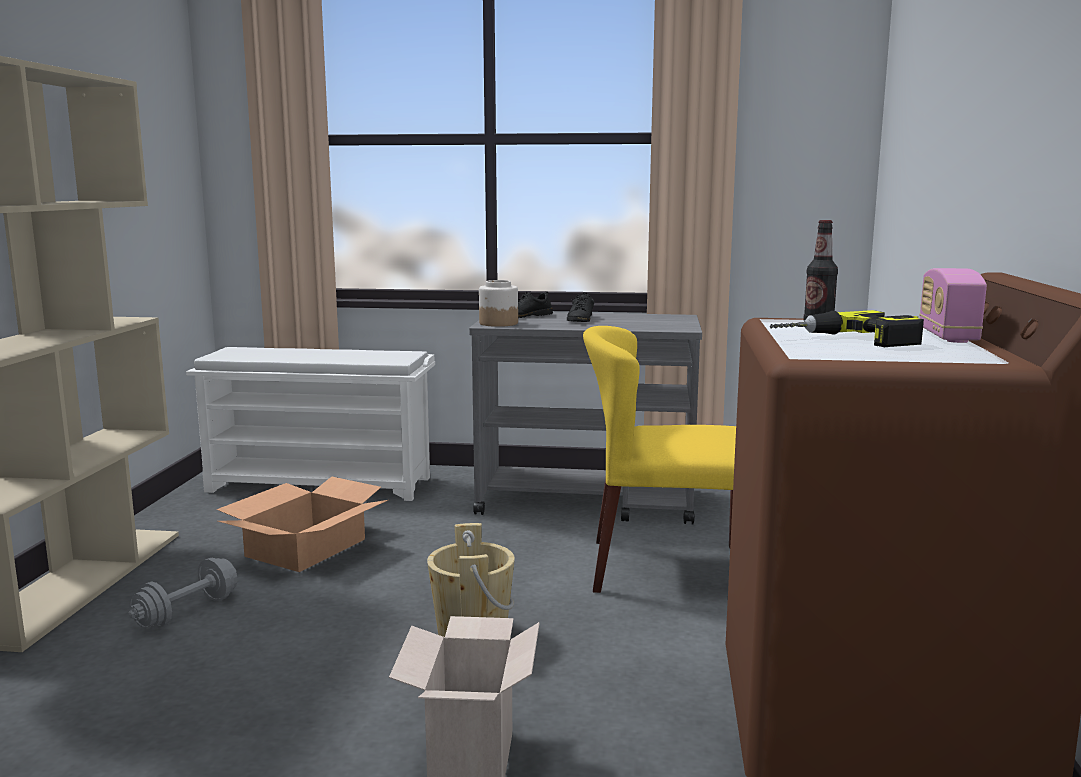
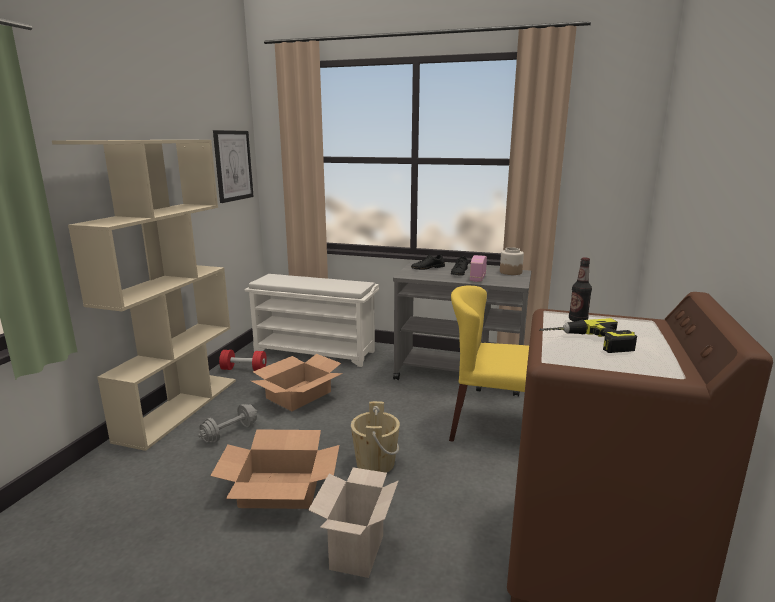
camera: 10 degrees right, 5 degrees up
jar [479,280,518,327] -> jar moved to [500,247,524,275]
radio [919,268,987,343] -> radio moved to [470,255,487,282]
none -> cardboard box [211,429,339,509]
none -> picture [213,130,254,203]
none -> red dumbbell [219,350,267,371]

